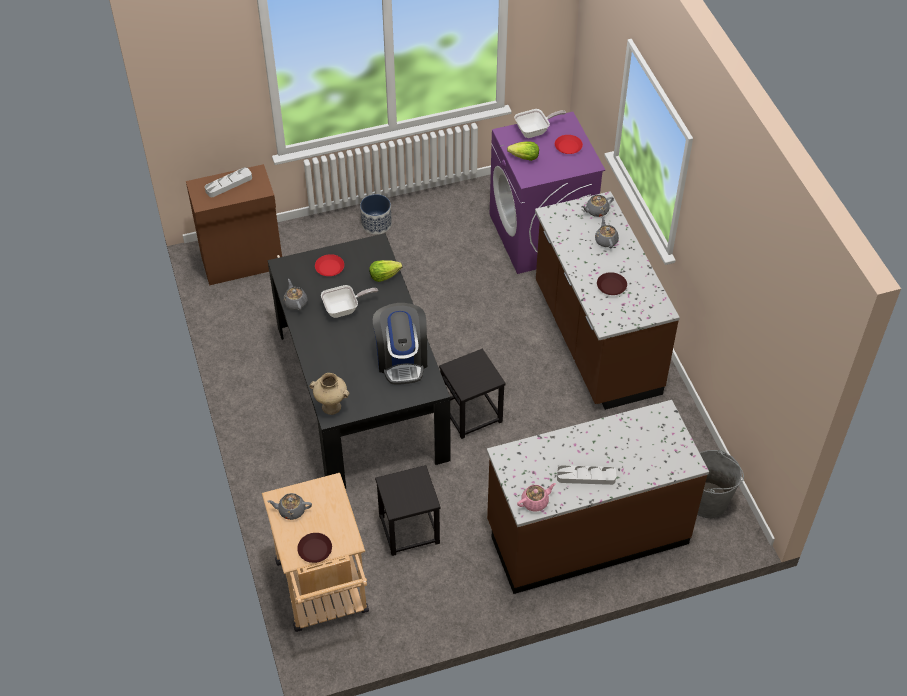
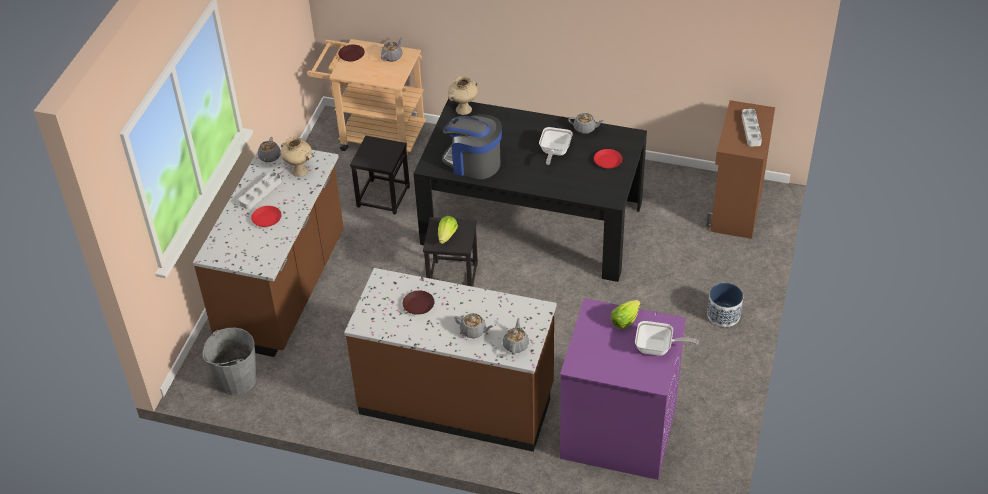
camera: 125 degrees right, 5 degrees down
lettuce [369,260,402,282] -> lettuce moved to [438,216,458,244]
frying pan [514,109,566,138] -> frying pan turned 90 degrees counterclockwise [635,321,699,356]
pink teapot [517,483,556,512] -> grey teapot [258,137,281,163]
red plate [555,135,583,154] -> red plate moved to [251,206,282,227]
none -> beige vase [280,137,312,177]

